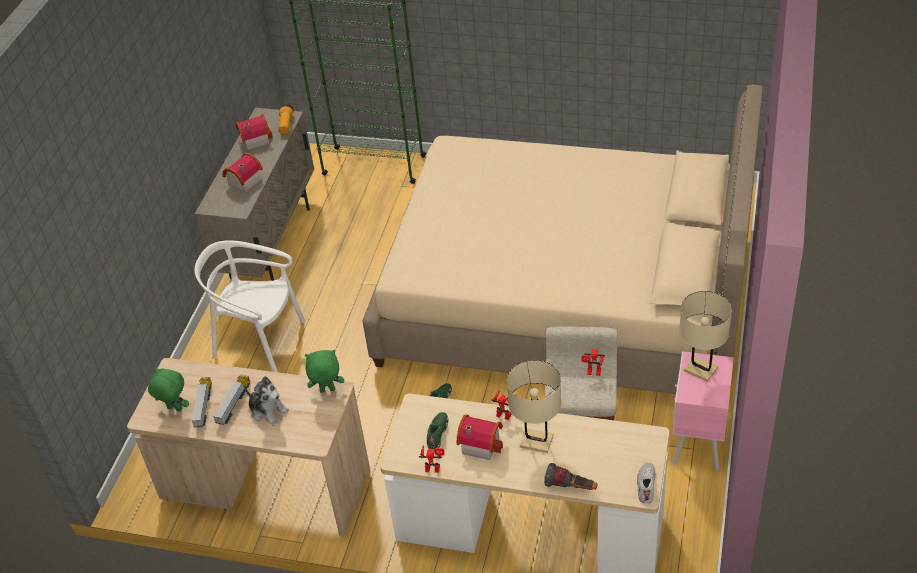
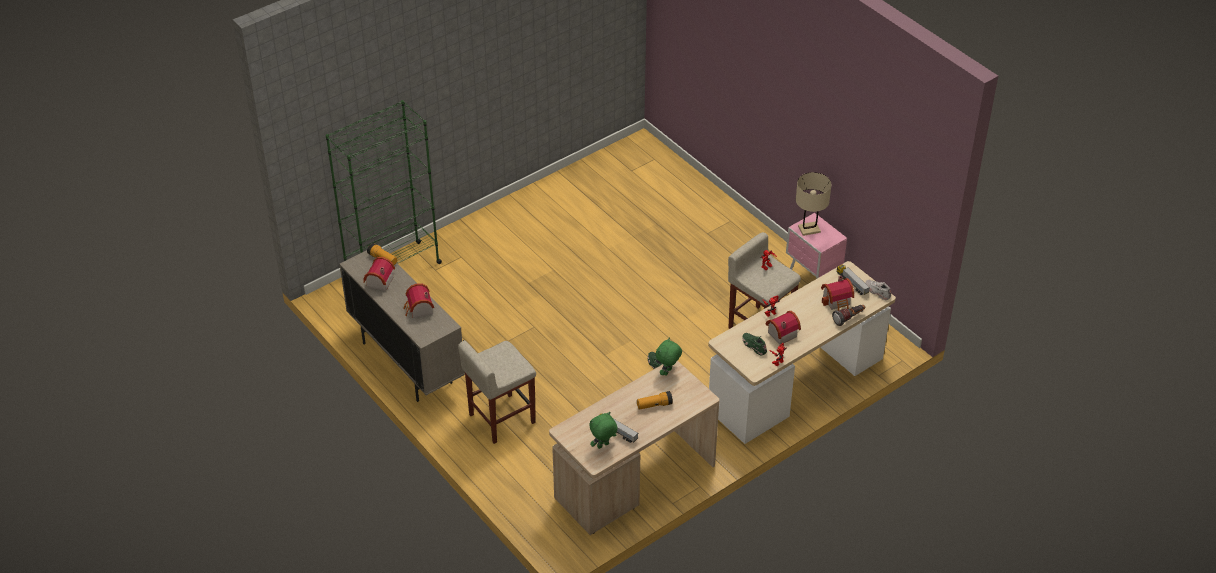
camera: 55 degrees left, 0 degrees up
white chair [195,240,305,372] -> beige stool [458,340,536,444]
toy truck [213,375,250,425] -> toy truck moved to [836,265,870,295]
plush toy [244,376,289,426] -> flashlight [637,391,673,410]
beige bed [362,84,763,394] -> none
beige table lamp [507,360,561,453] -> none
none -> toy house [821,276,854,311]

